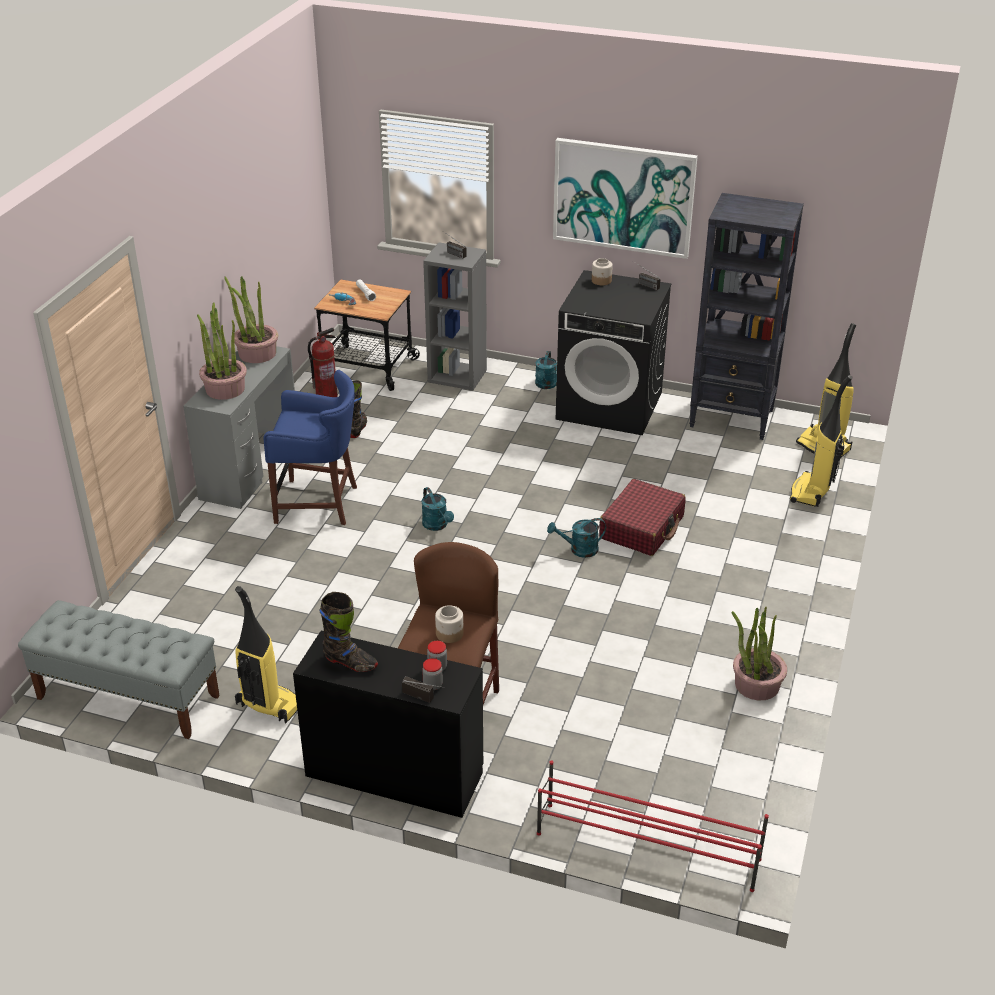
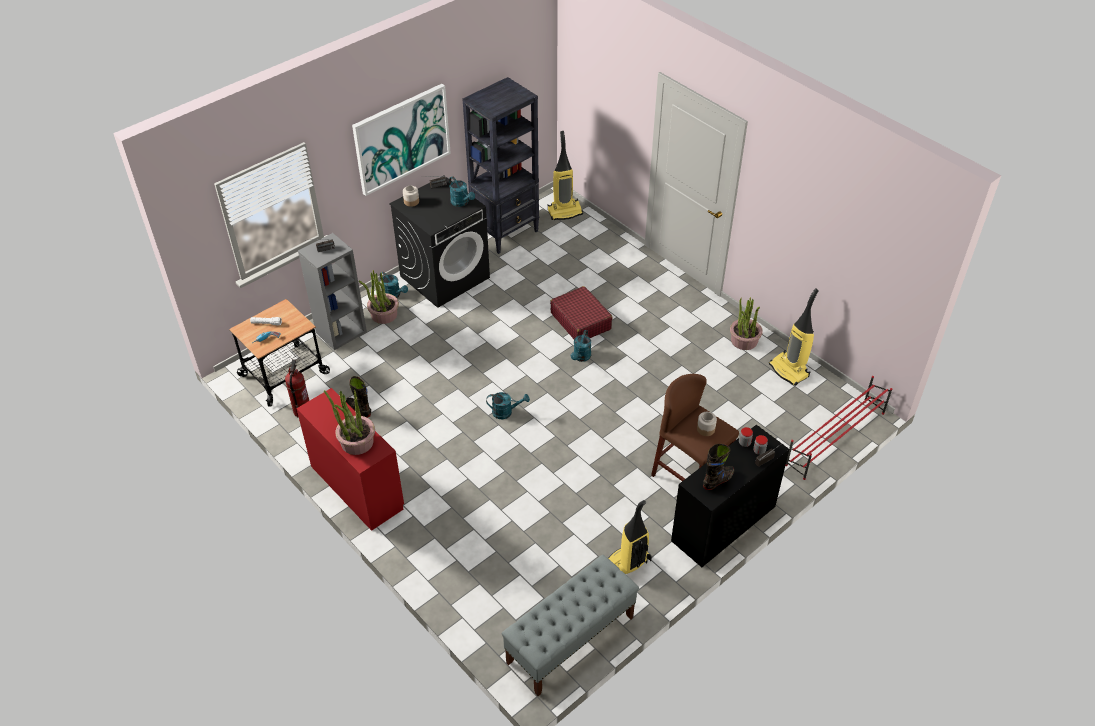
camera: 60 degrees left, 10 degrees up
grey desk [183,346,295,509] -> red desk [296,388,404,531]
potted plant [224,276,278,363] -> potted plant moved to [359,270,399,324]
blue stool [264,370,357,525] -> none
vacuum cleaner [790,375,852,507] -> vacuum cleaner moved to [769,288,819,386]
none -> turquoise watering can [449,176,475,207]

